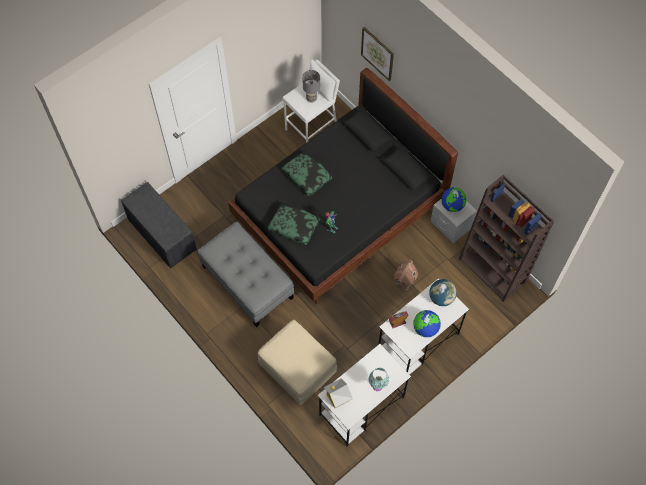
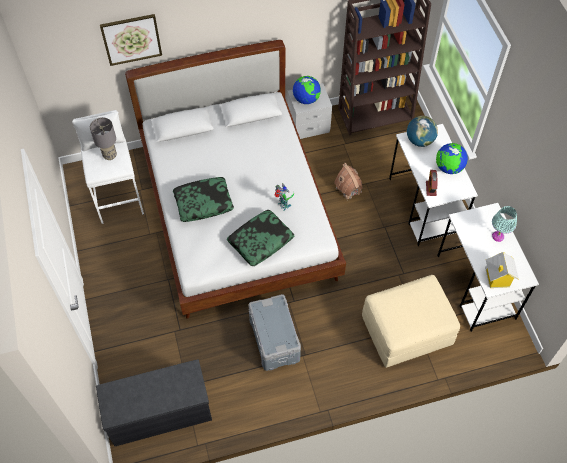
camera: 65 degrees left, 5 degrees down
grey ottoman [198,222,294,327] -> grey storage box [248,294,301,371]
black bed [228,68,458,304] -> white bed [125,40,346,319]

